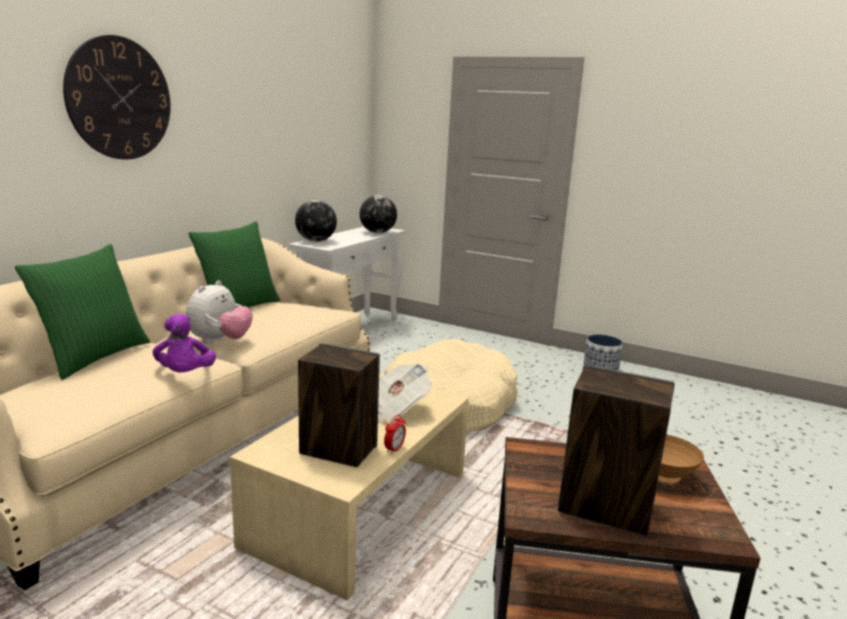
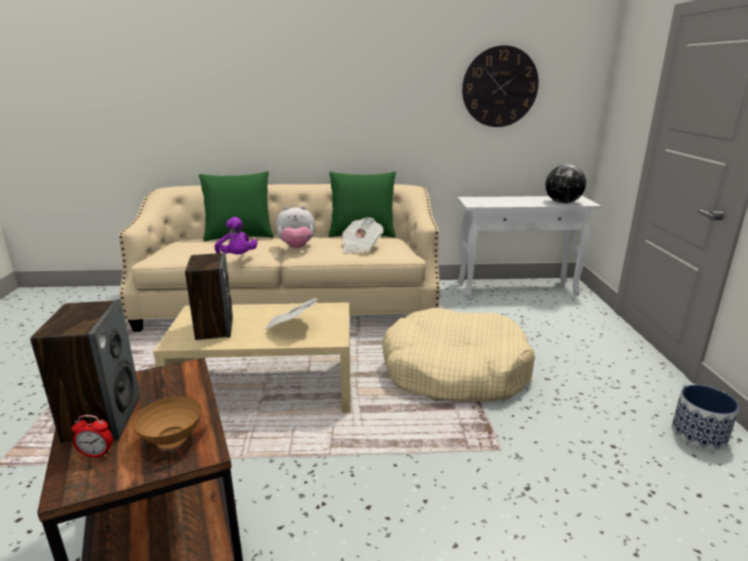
camera: 60 degrees right, 5 degrees up
wall clock [63,35,171,160] -> wall clock moved to [462,45,539,127]
purple plush toy [152,314,216,372] -> purple plush toy turned 75 degrees counterclockwise [214,217,257,255]
globe [295,200,337,242] -> none
alarm clock [384,414,406,454] -> alarm clock moved to [72,415,113,457]
none -> newspaper [341,217,384,253]

